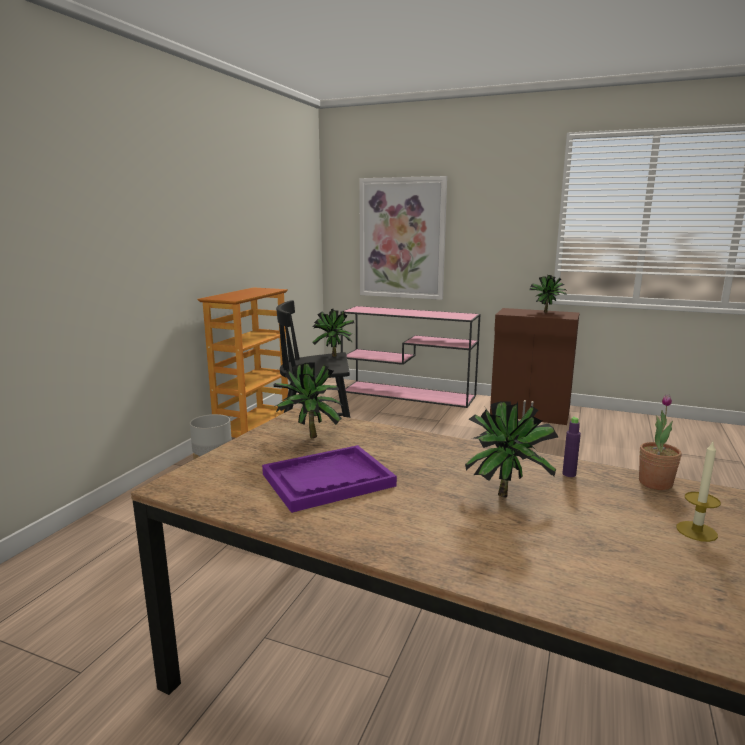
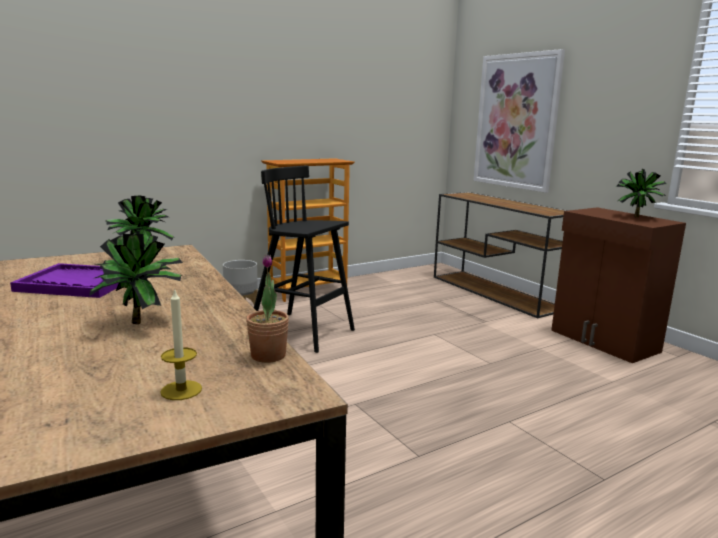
camera: 35 degrees right, 0 degrees up
potted plant [312,309,354,357] -> none
pink console table [340,306,480,408] -> brown console table [434,192,568,318]
purple bottle [562,416,581,477] -> none

